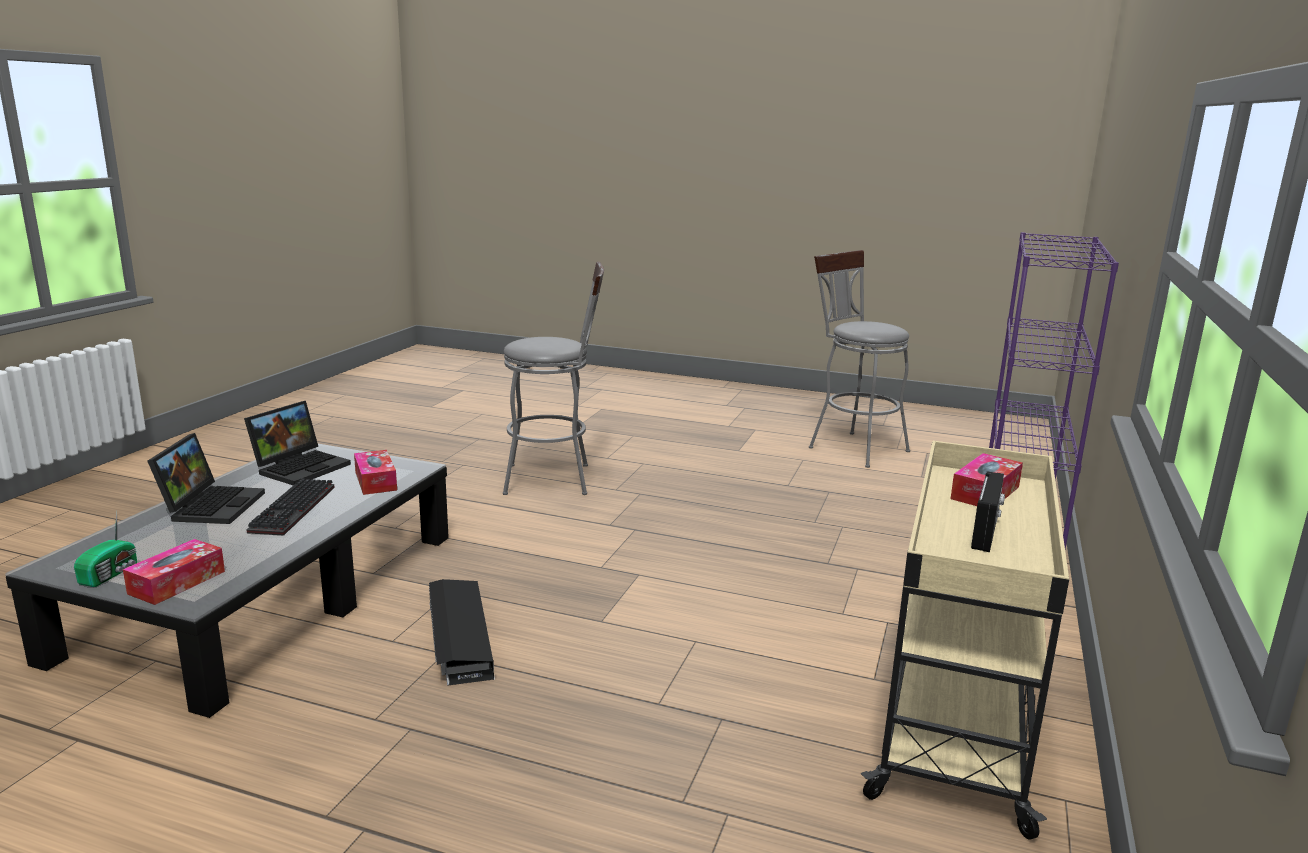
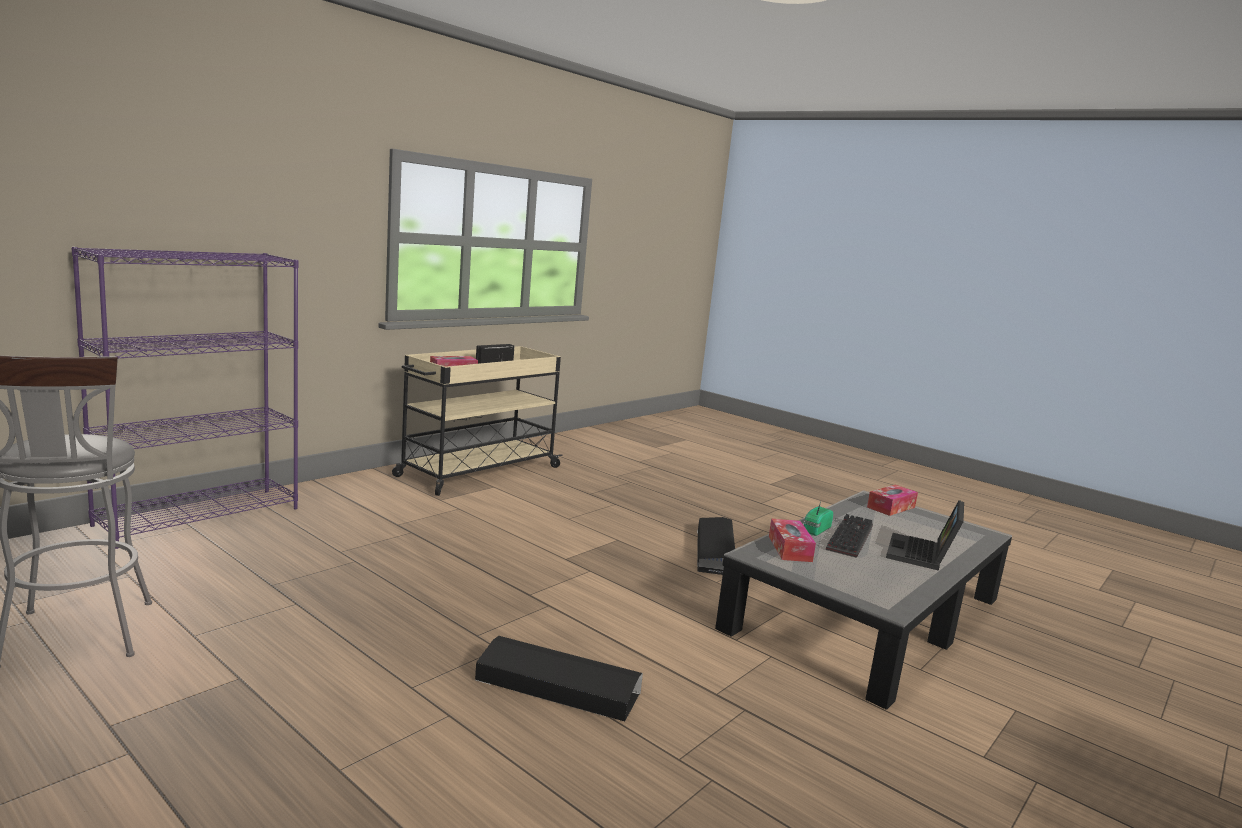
camera: 160 degrees left, 5 degrees down
radio [74,510,137,587] -> radio moved to [803,501,833,536]
laptop [244,401,351,485] -> none
grey stool [503,262,604,495] -> black storage box [475,636,643,721]

